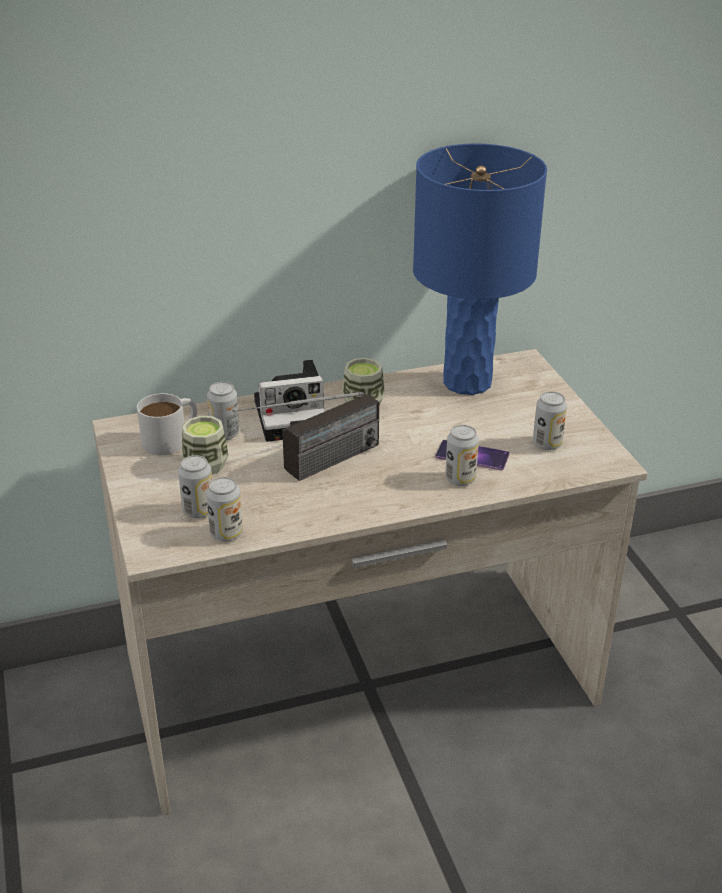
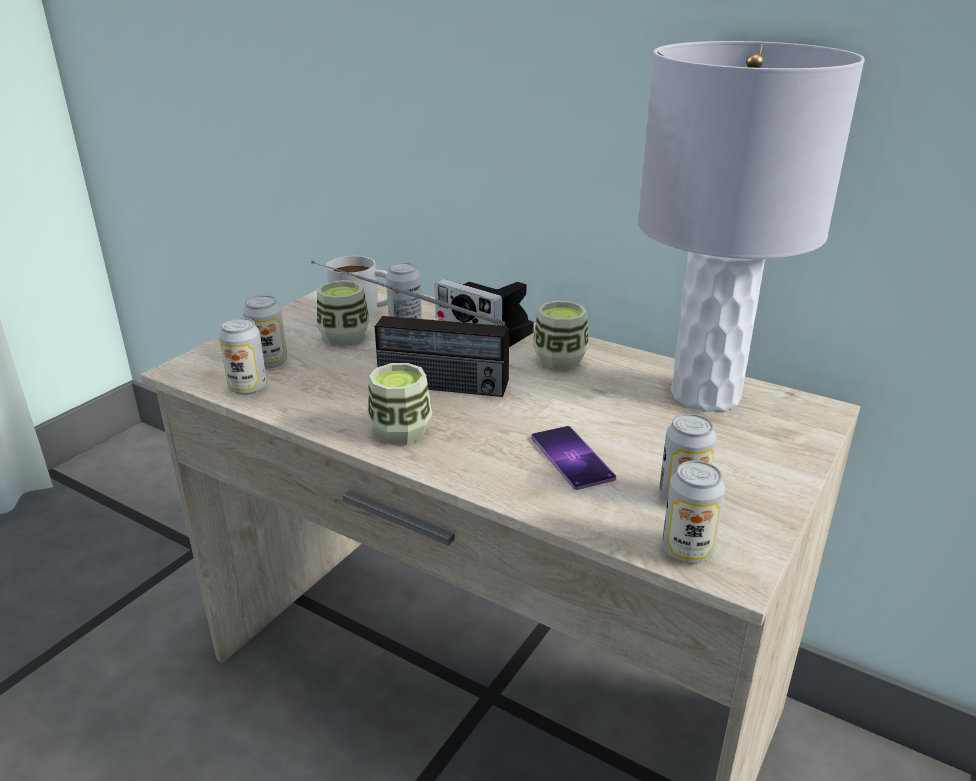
camera: 50 degrees right, 5 degrees down
blue table lamp [413,143,547,395] -> grey table lamp [638,41,865,412]
can [445,425,479,486] -> can moved to [662,460,725,563]
none -> cup [367,363,432,445]

